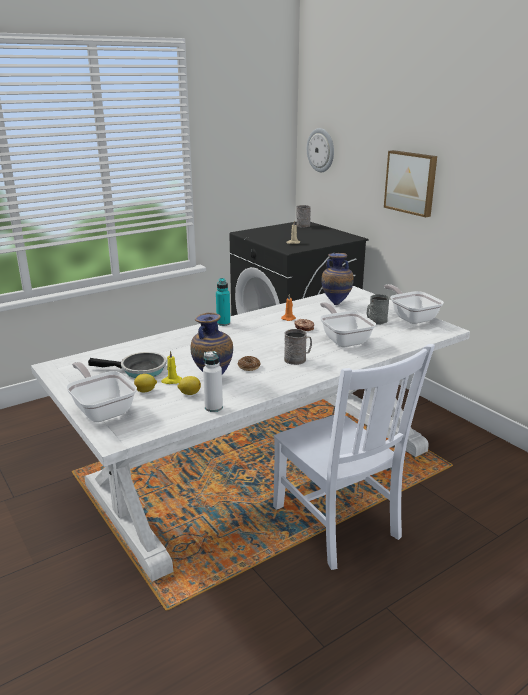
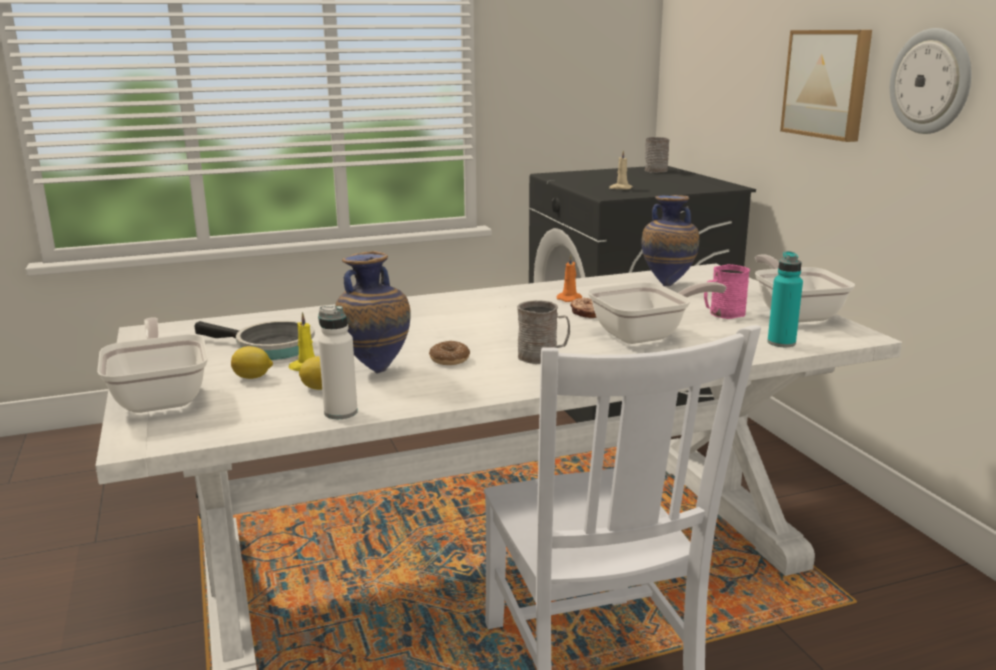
camera: 15 degrees right, 5 degrees down
turquoise bottle [216,278,230,326] -> turquoise bottle moved to [767,251,803,347]
wall clock [307,128,334,172] -> wall clock moved to [890,28,972,134]
frying pan [320,302,376,347] -> frying pan turned 75 degrees clockwise [588,282,727,344]
grey mug [367,294,390,325] -> pink mug [704,264,750,319]

